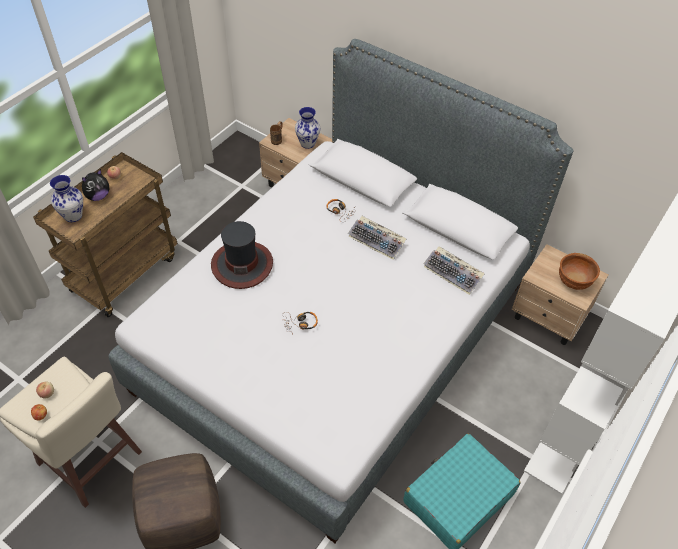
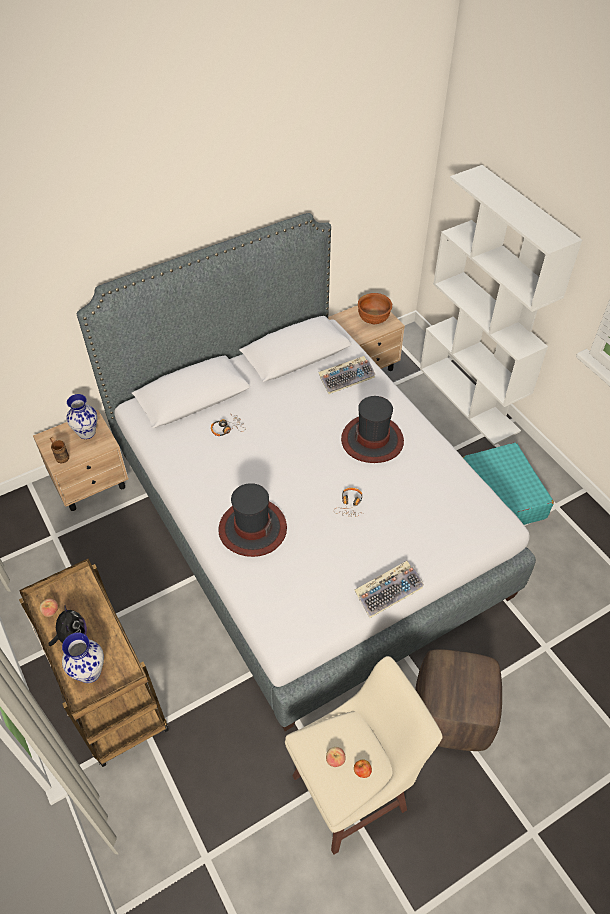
camera: 65 degrees left, 0 degrees up
keyboard [348,216,407,260] -> keyboard moved to [354,561,424,618]
none -> hat [341,396,404,463]

